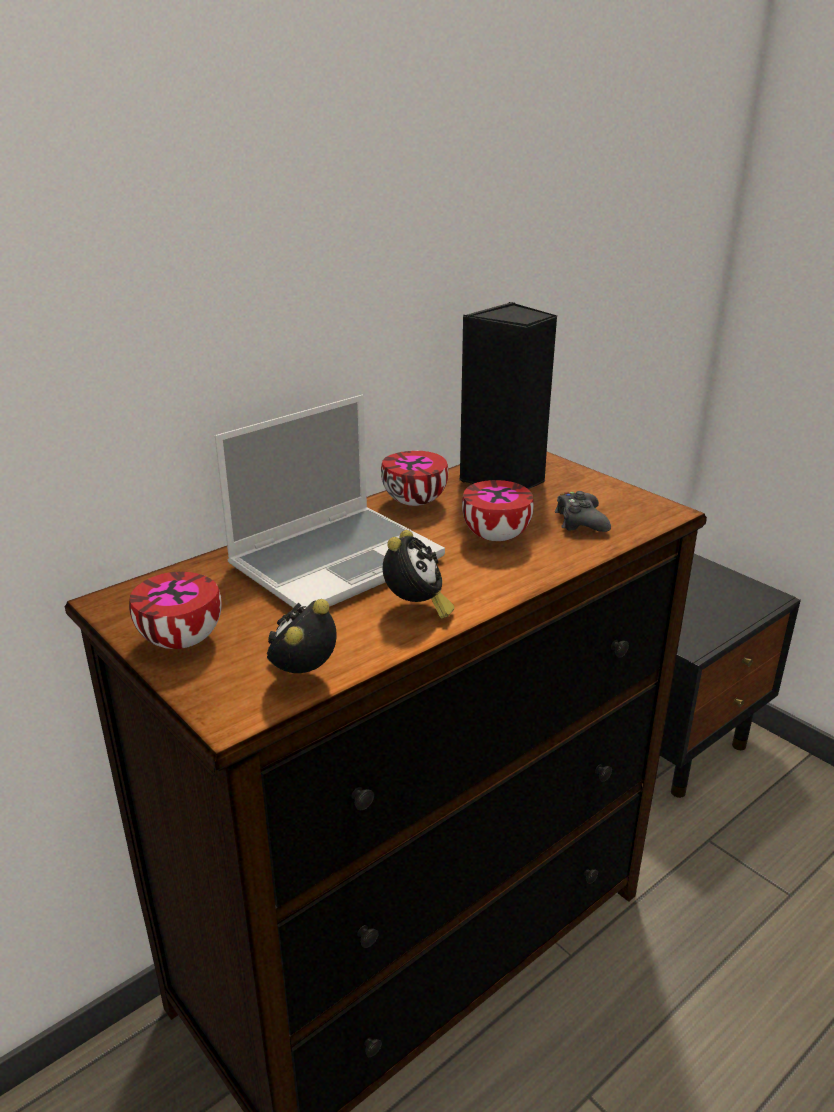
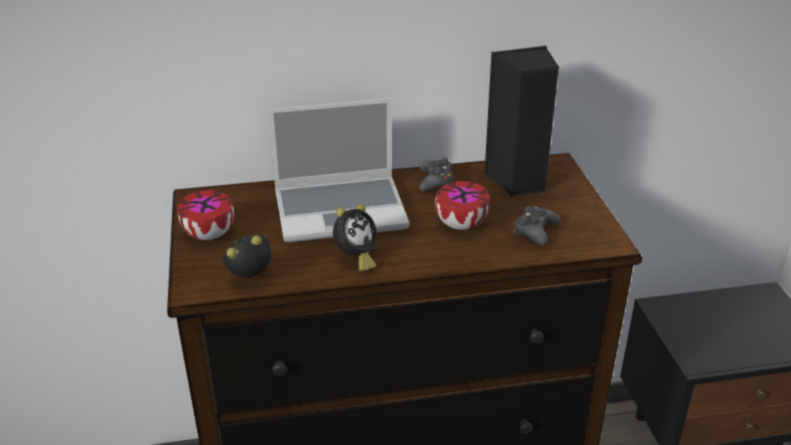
camera: 30 degrees right, 5 degrees up
bowl [381,451,448,506] -> black game controller [419,157,453,191]

